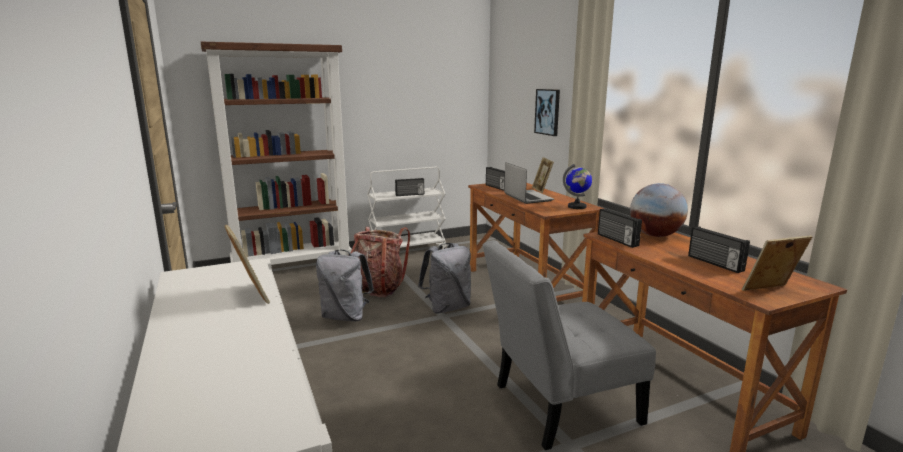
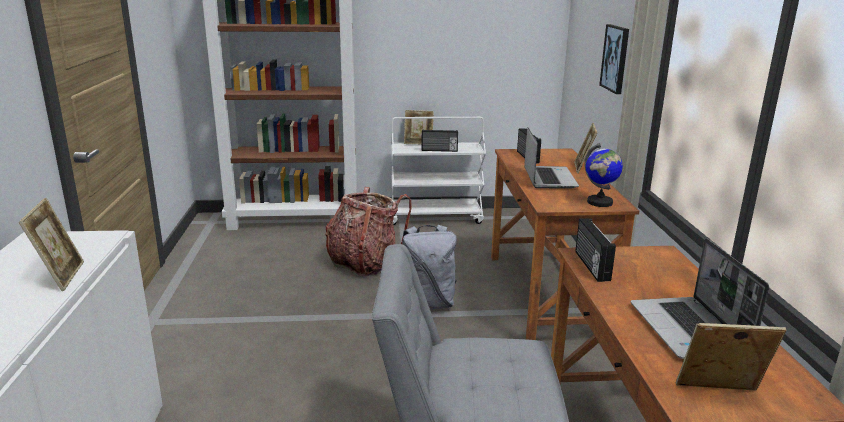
camera: 20 degrees right, 5 degrees up
grey backpack [316,250,374,321] -> none
globe [630,183,688,237] -> none
radio [688,226,750,273] -> laptop [631,238,769,359]
none -> picture frame [404,110,434,145]

